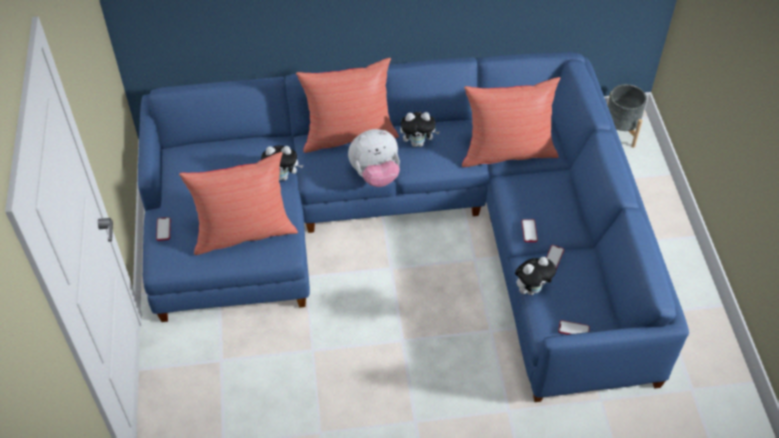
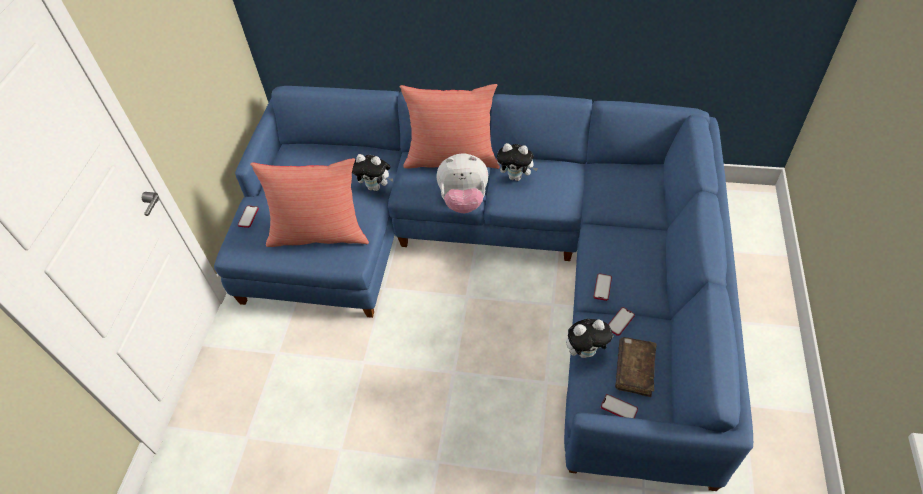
camera: 20 degrees right, 0 degrees up
red pillow [462,77,560,167] -> none
grey planter [607,84,647,148] -> none
none -> brown book [615,337,656,397]

